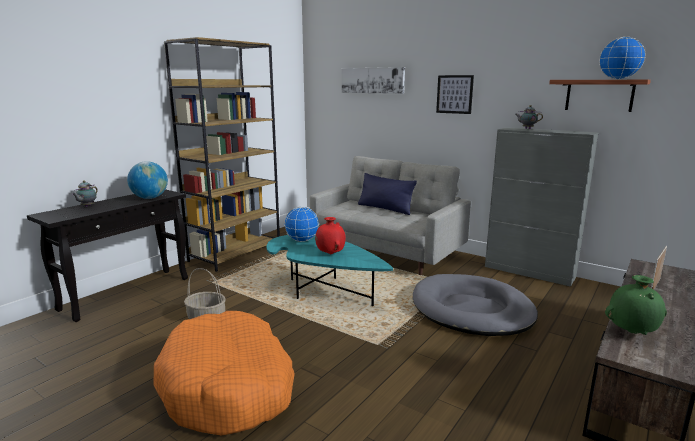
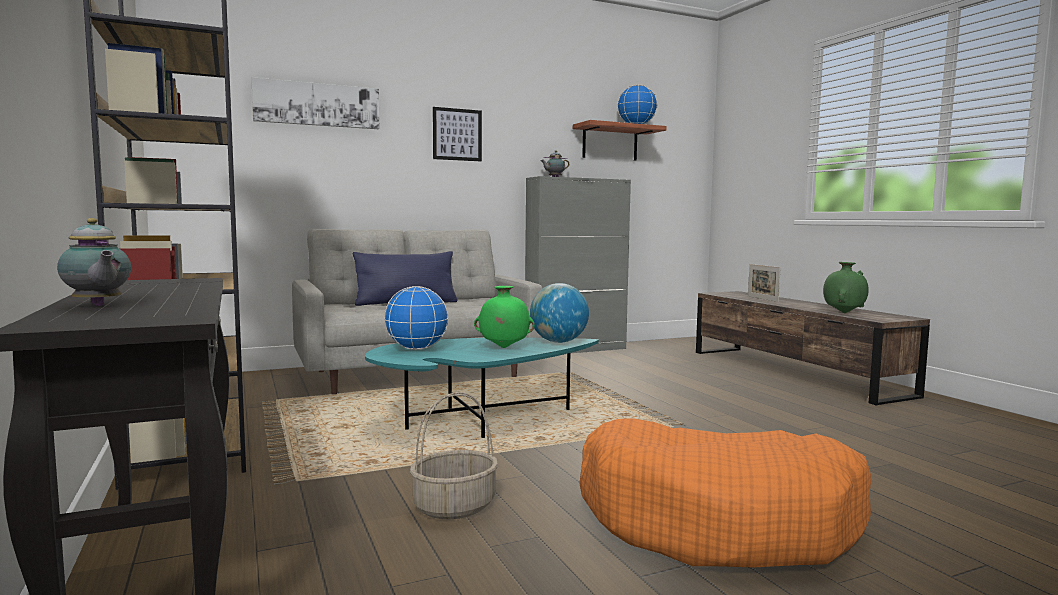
camera: 60 degrees left, 10 degrees down
globe [127,161,168,199] -> globe moved to [530,283,589,343]
red vase [315,217,346,254] -> green vase [474,286,535,348]
grey dog bed [413,274,538,336] -> none

